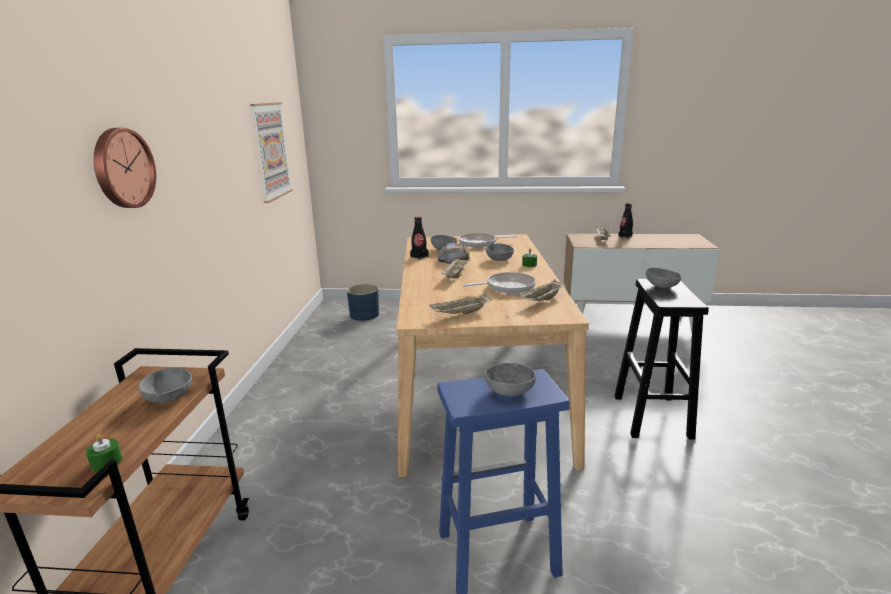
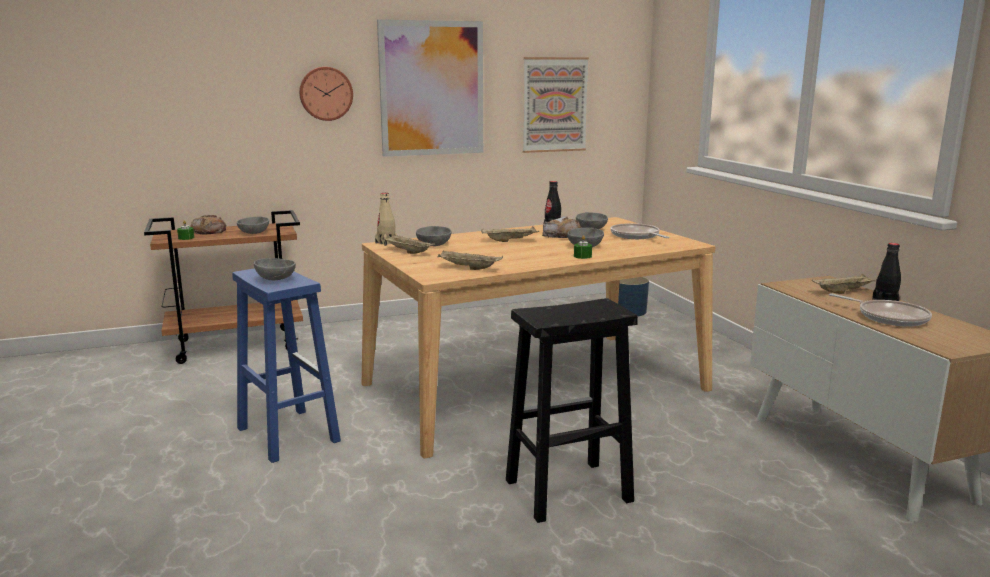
camera: 65 degrees right, 5 degrees down
frying pan [463,272,536,294] -> frying pan moved to [829,293,932,327]
grey bowl [646,268,681,288] -> grey bowl moved to [416,226,452,246]
none -> bread [190,215,226,235]
none -> beige bottle [375,193,397,246]
none -> picture [377,19,483,157]

